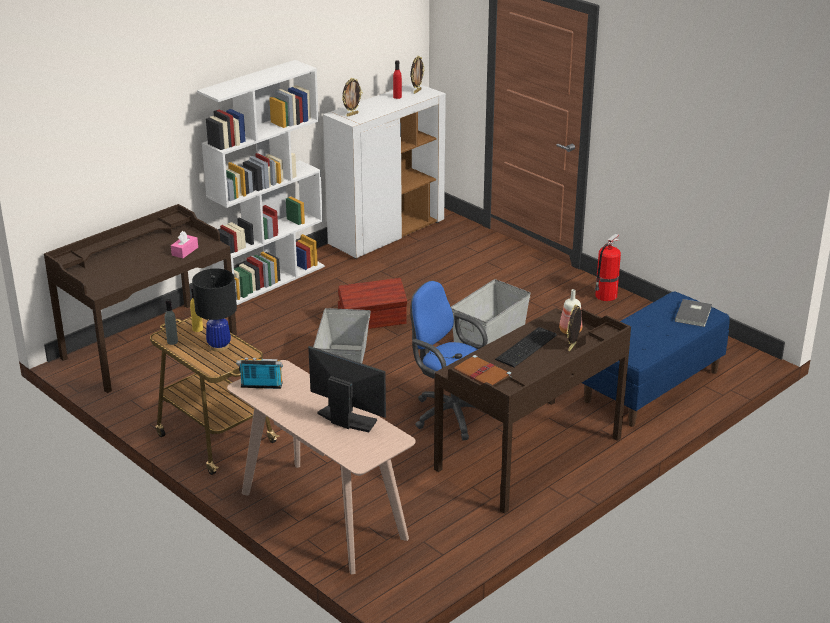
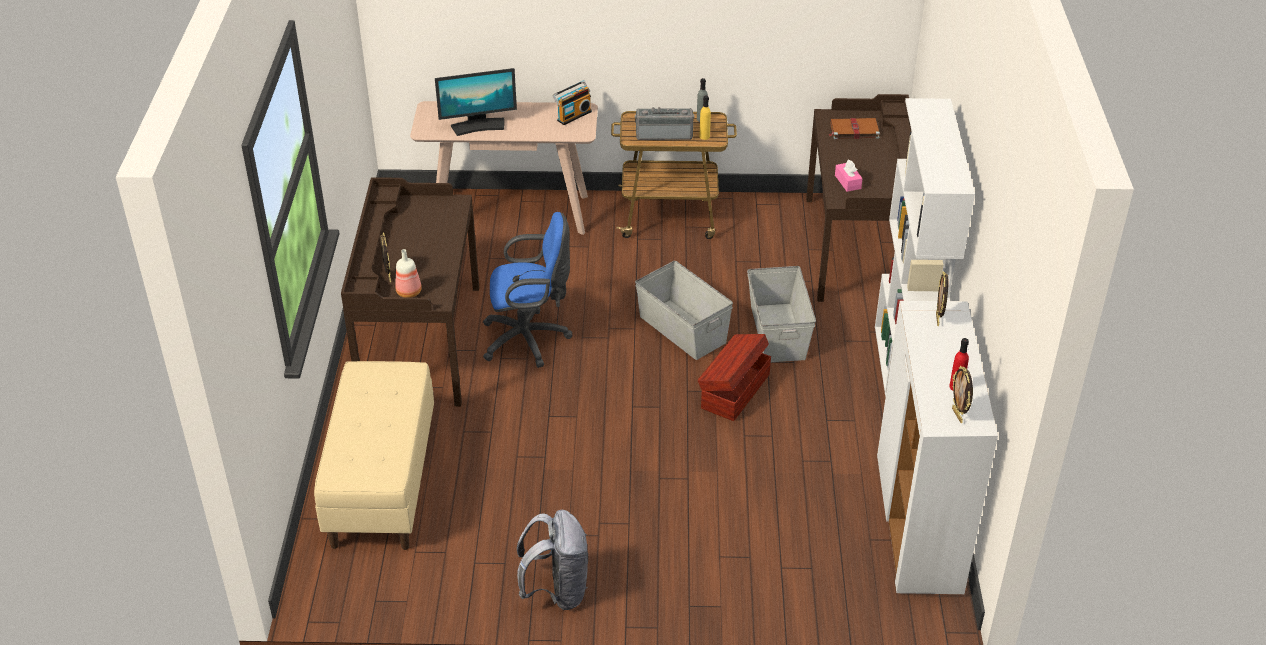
camera: 135 degrees right, 10 degrees up
black table lamp [192,269,237,352] -> radio [635,107,694,140]
grey storage box [451,279,531,345] -> grey storage box moved to [747,266,816,362]
brown book [454,355,511,385] -> brown book moved to [829,118,880,139]
keyboard [495,327,557,367] -> none
blue bench [582,291,730,427] -> beige bench [314,361,434,550]
fire extinguisher [595,234,621,301] -> grey backpack [517,510,588,610]
grey book [675,299,712,327] -> none

